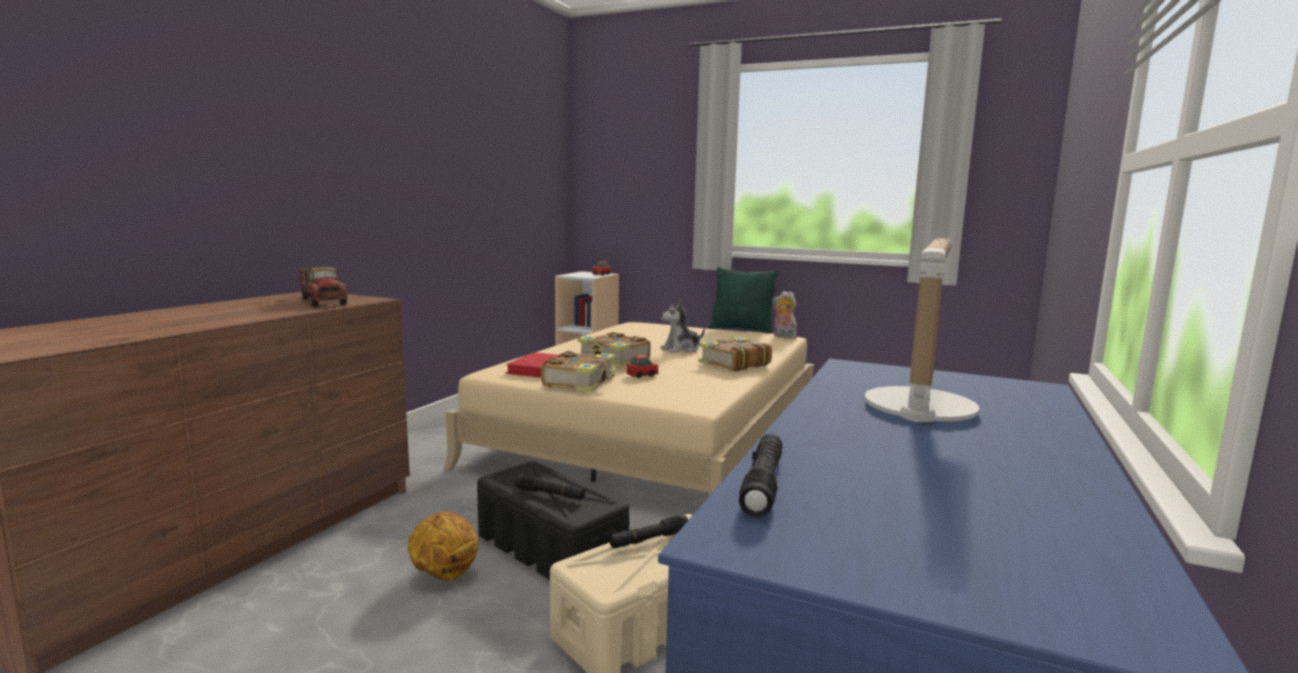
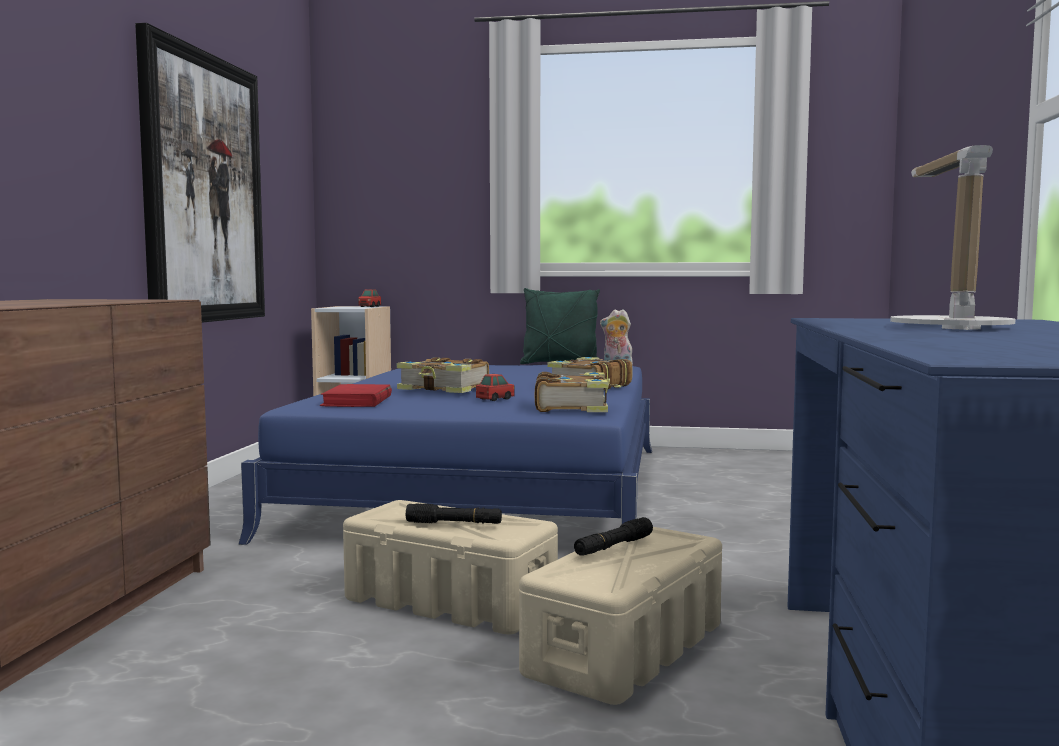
camera: 15 degrees left, 5 degrees down
toy truck [298,267,348,306] -> none
basketball [408,512,479,581] -> none
beige bed [444,322,814,496] -> blue bed [238,365,652,545]
black storage box [477,461,630,580] -> beige storage box [343,500,558,635]
book [541,351,616,392] -> book moved to [535,372,622,412]
plush toy [661,300,705,353] -> none
black flashlight [739,434,782,518] -> none
none -> picture [135,23,265,323]

